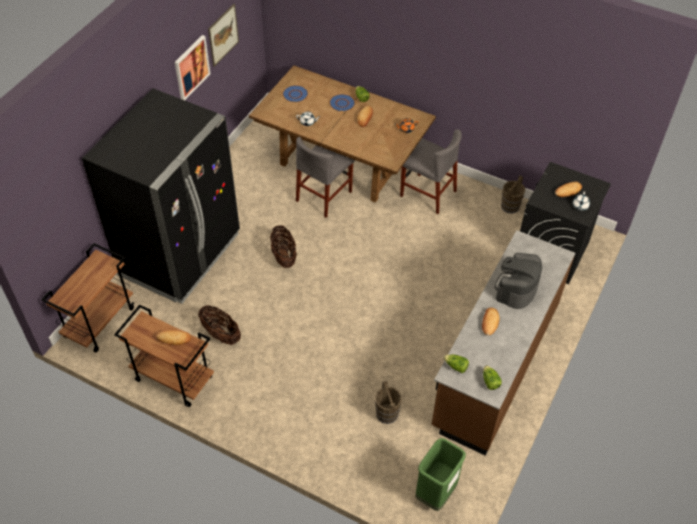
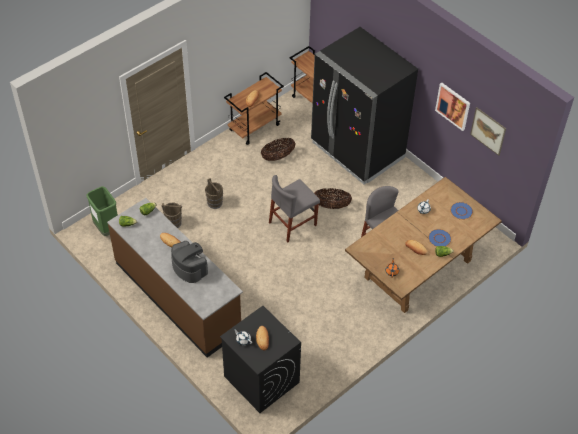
camera: 110 degrees right, 0 degrees up
grey chair [400,129,462,214] -> grey chair moved to [269,175,320,243]
brown bucket [501,175,526,214] -> brown bucket moved to [205,178,223,209]

